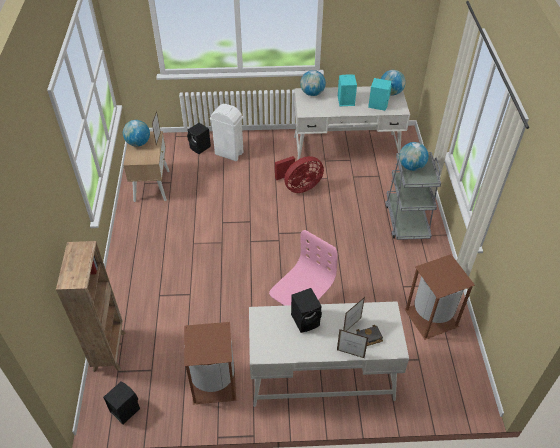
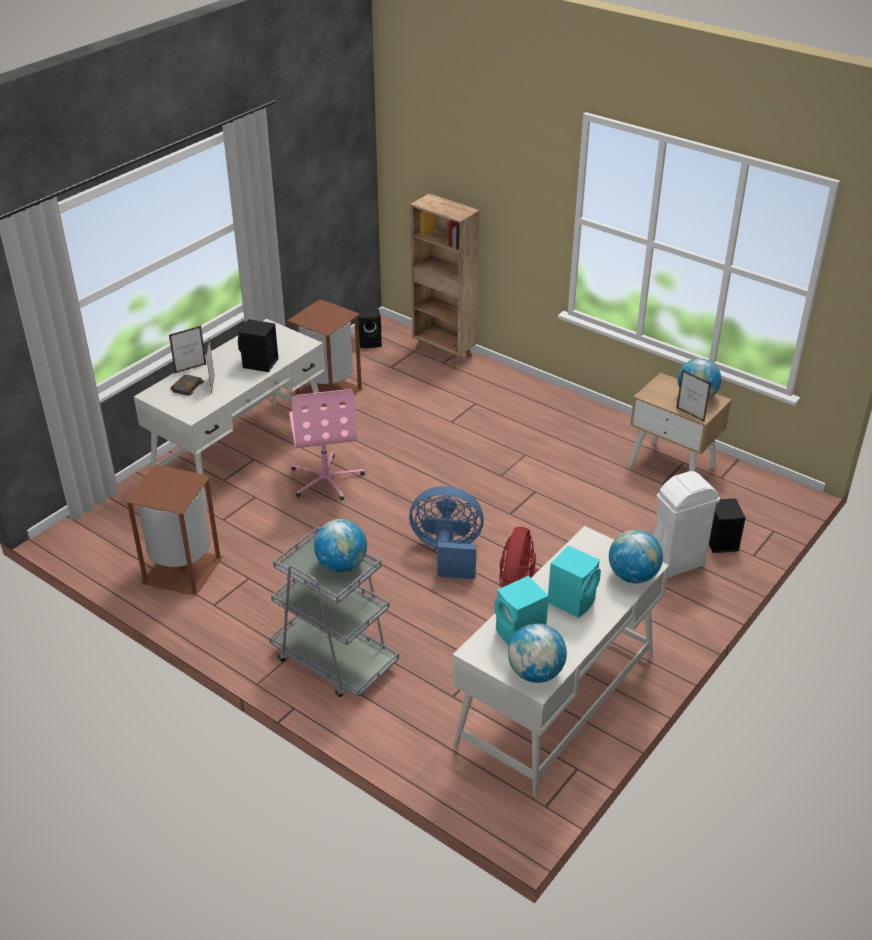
camera: 130 degrees right, 10 degrees down
none -> blue fan [409,486,484,579]

